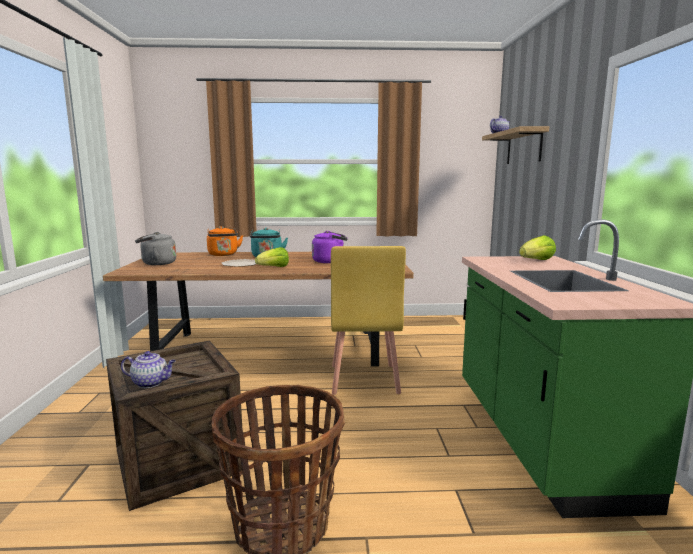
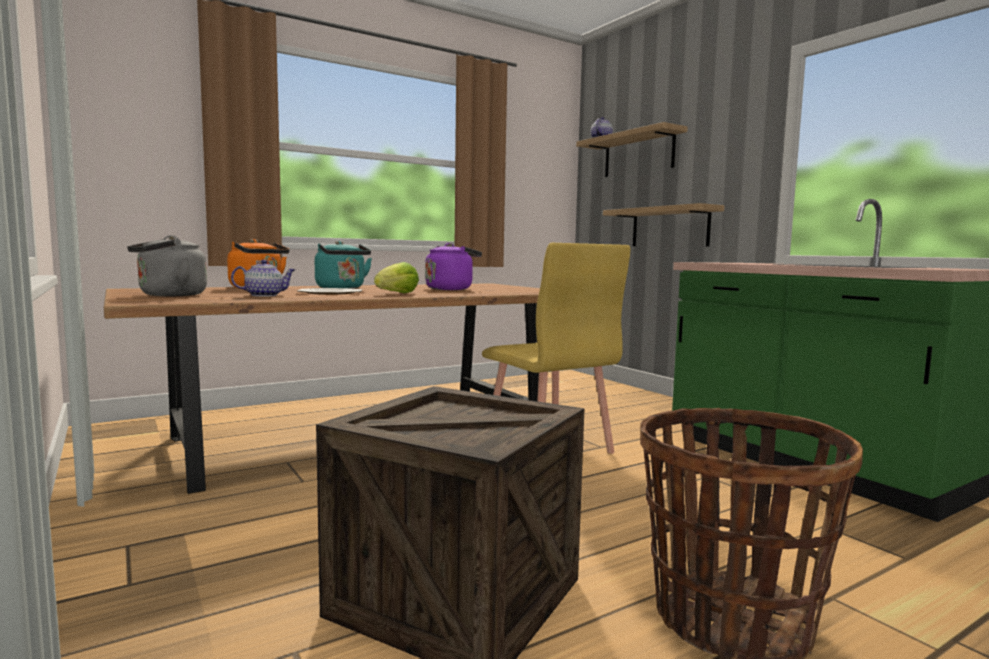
camera: 30 degrees left, 5 degrees down
teapot [121,351,176,388] -> teapot moved to [231,260,295,297]
lettuce [519,235,556,260] -> none
none -> shelf [603,203,724,246]

